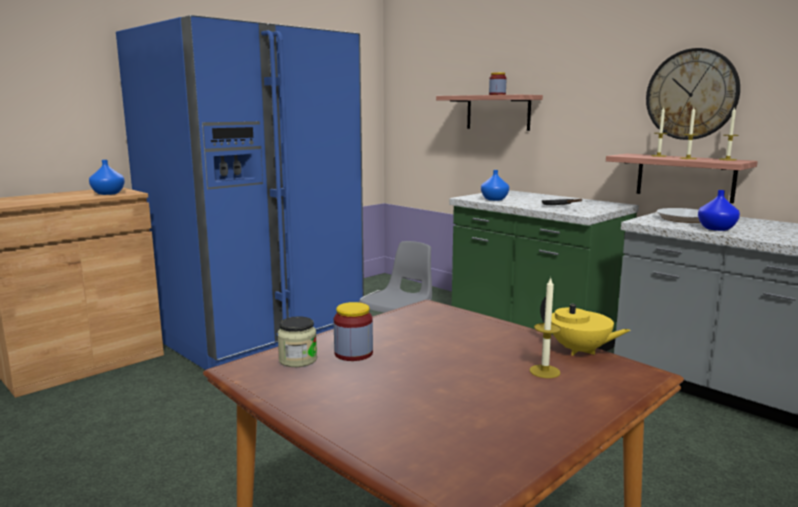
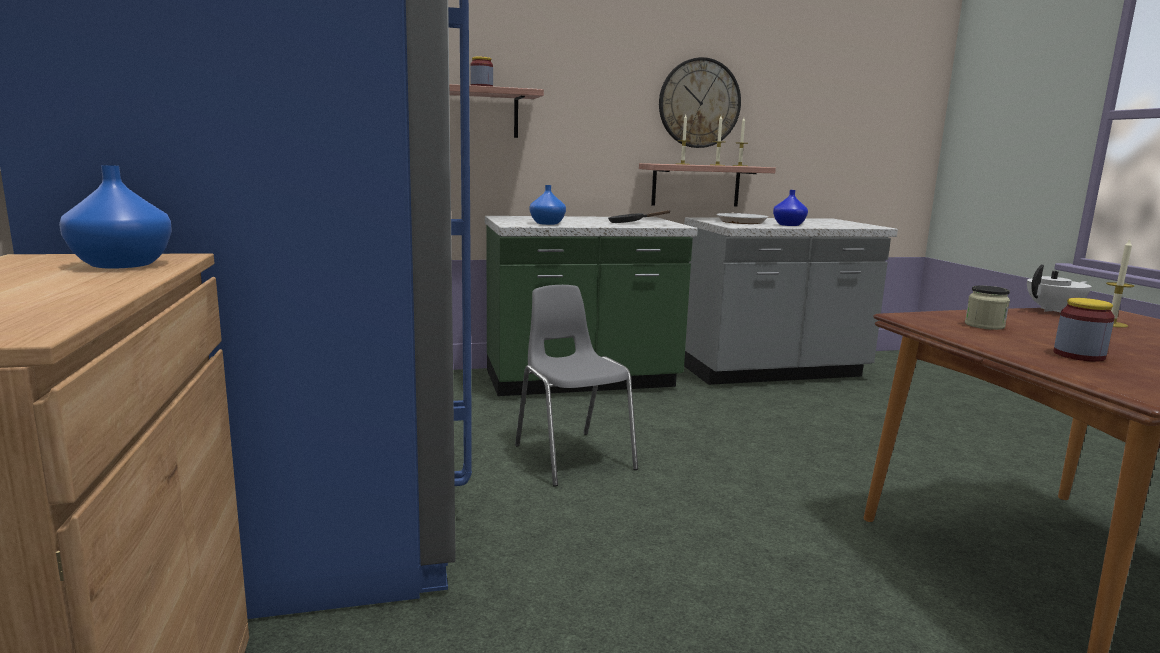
camera: 60 degrees left, 0 degrees up
jar [277,316,317,367] -> jar moved to [965,286,1010,330]
yellow teapot [540,297,631,356] -> white teapot [1027,264,1092,313]

